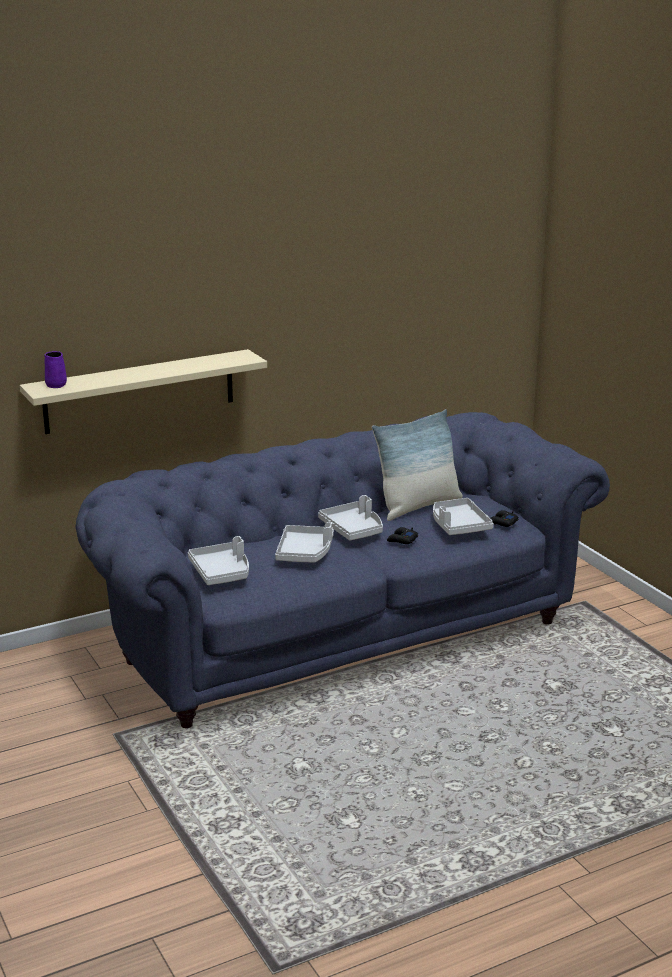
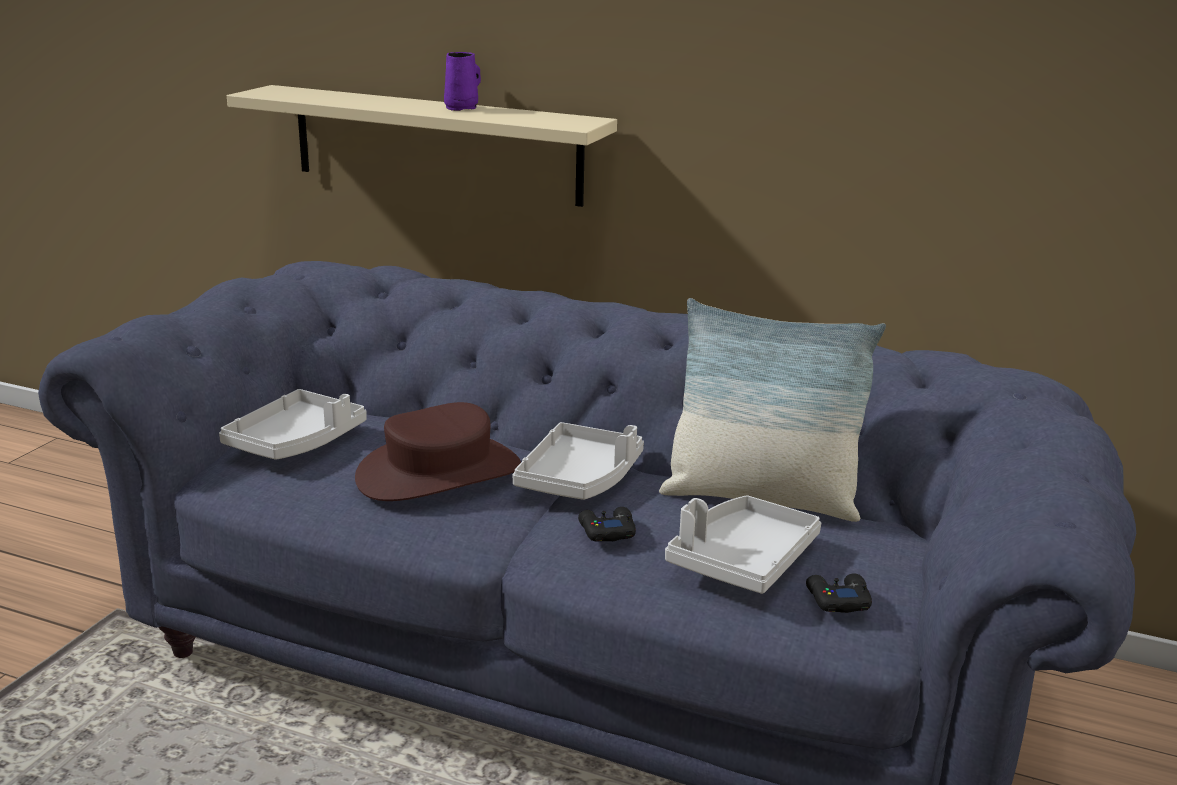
camera: 50 degrees right, 0 degrees up
purple mug [45,351,67,388] -> purple mug moved to [444,52,481,111]
grey tray [275,522,334,562] -> brown hat [355,402,521,501]

